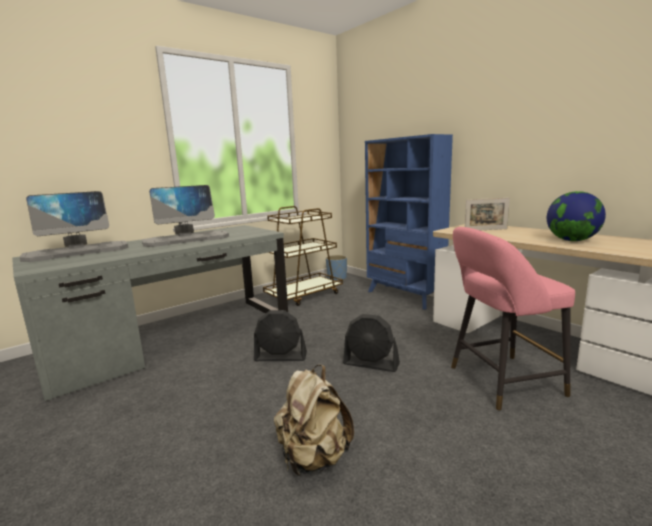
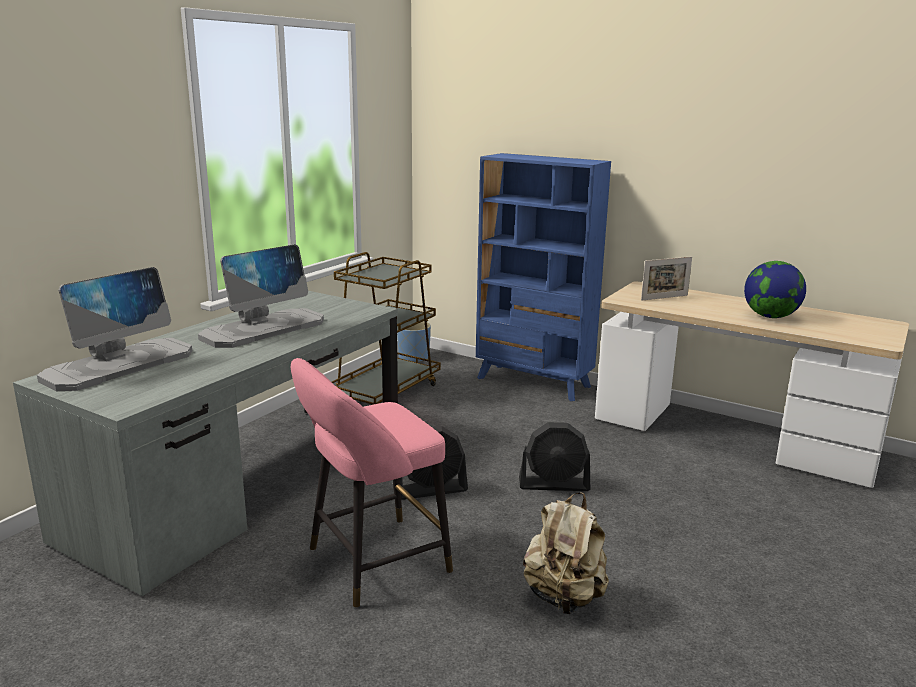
camera: 20 degrees left, 5 degrees up
pink stool [451,227,575,411] -> pink stool moved to [291,358,453,608]

